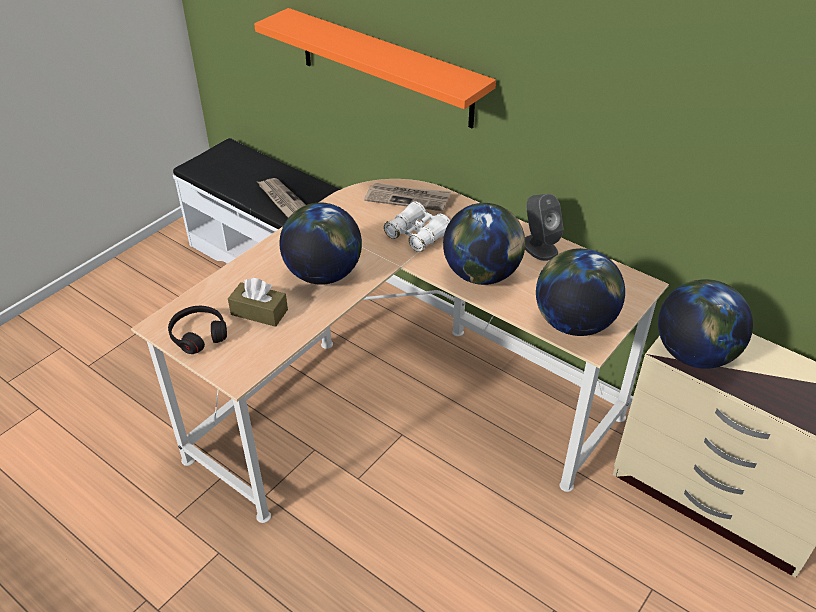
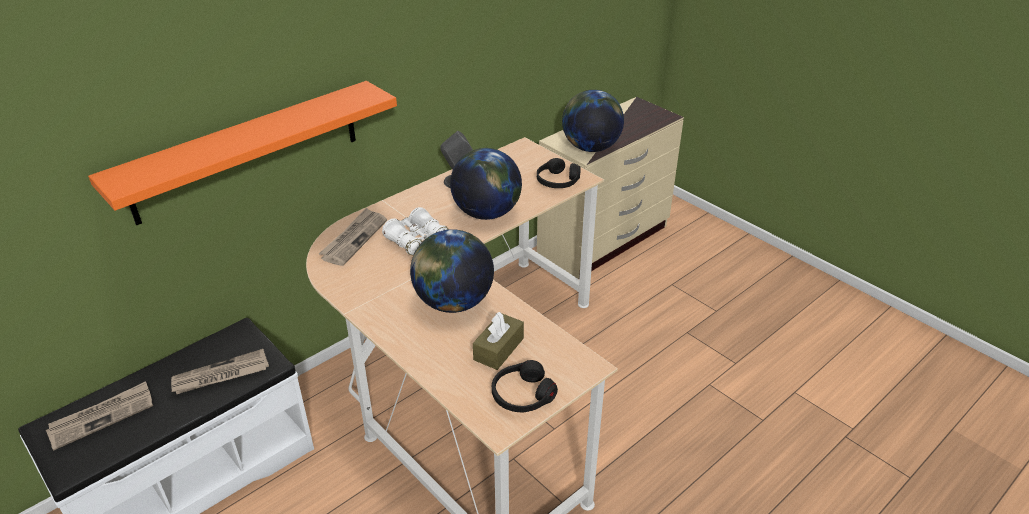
camera: 80 degrees left, 5 degrees down
globe [536,248,625,336] -> black headphones [537,158,581,188]
none -> newspaper [46,381,153,451]

